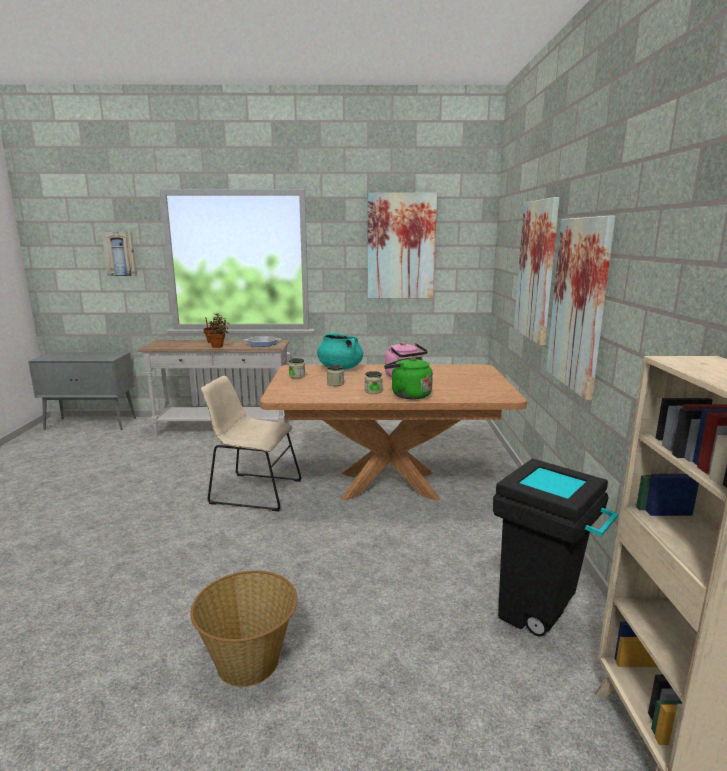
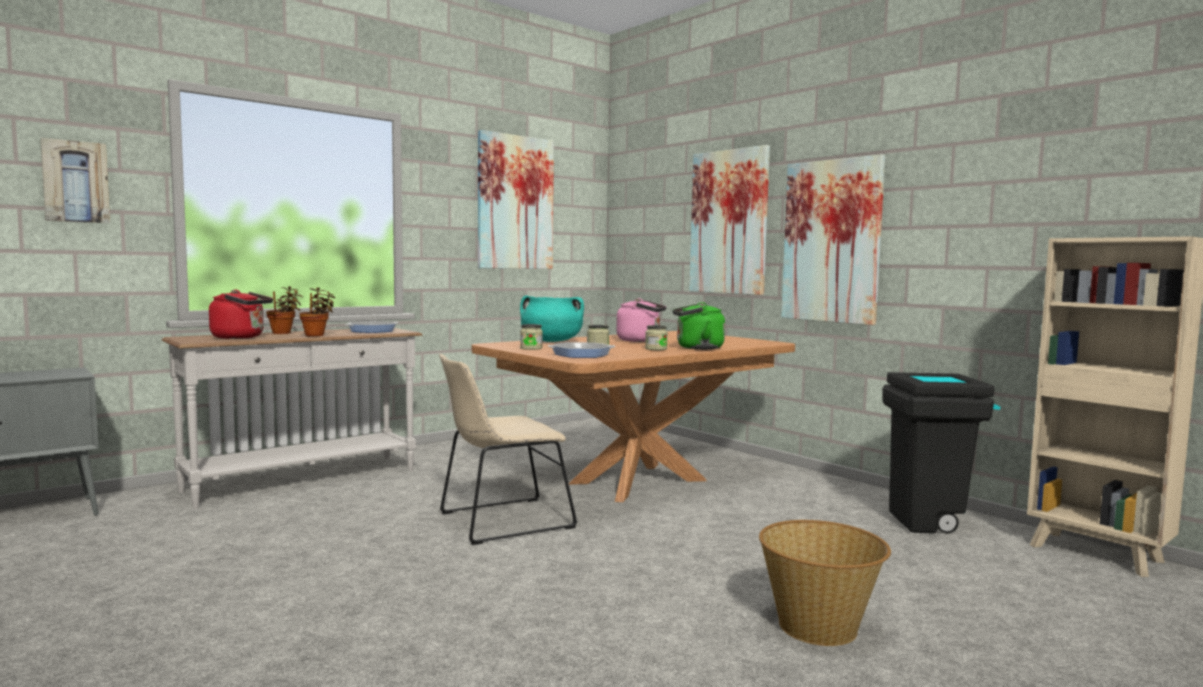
camera: 40 degrees left, 10 degrees down
none -> red kettle [209,290,273,339]
none -> frying pan [548,342,615,358]

